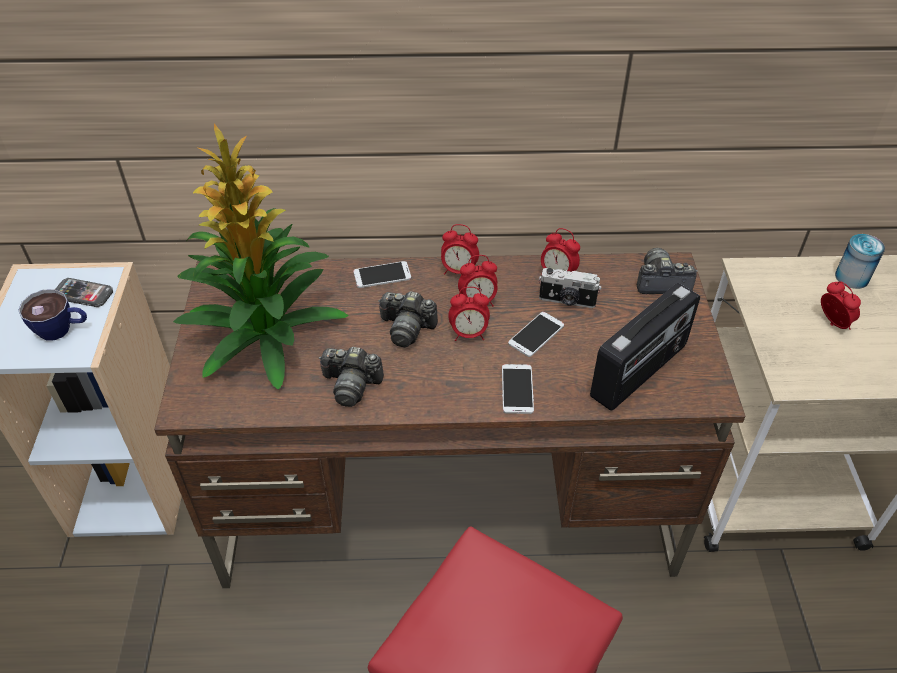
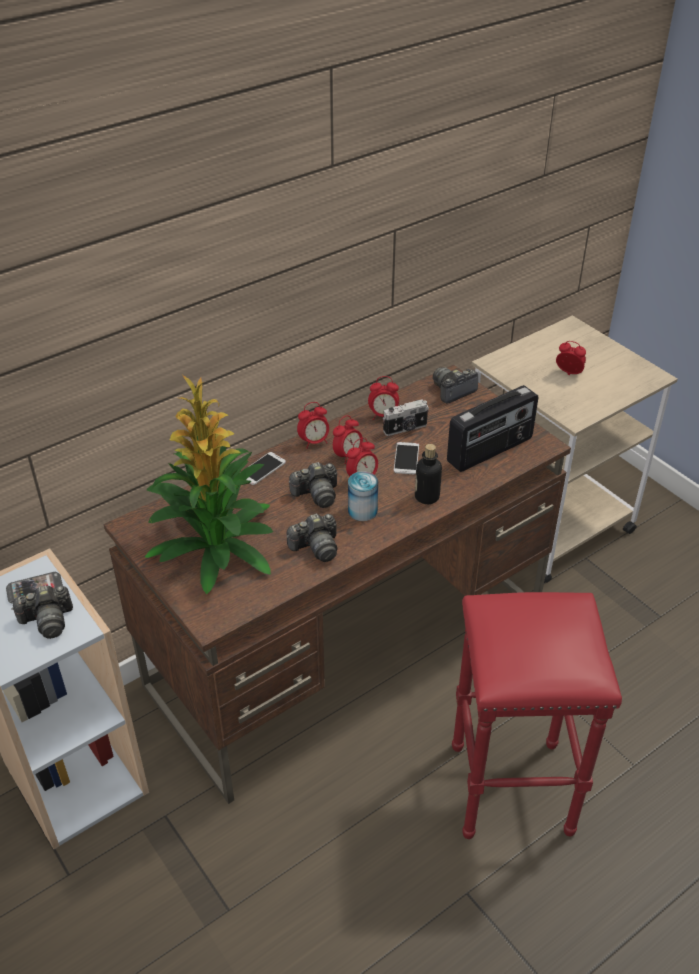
camera: 35 degrees left, 5 degrees down
cup [18,289,87,341] -> camera [12,585,73,639]
phone [502,364,534,414] -> bottle [415,444,442,504]
radio [590,283,700,411] -> radio turned 45 degrees clockwise [447,385,538,472]
can [835,234,885,289] -> can moved to [348,471,378,521]

